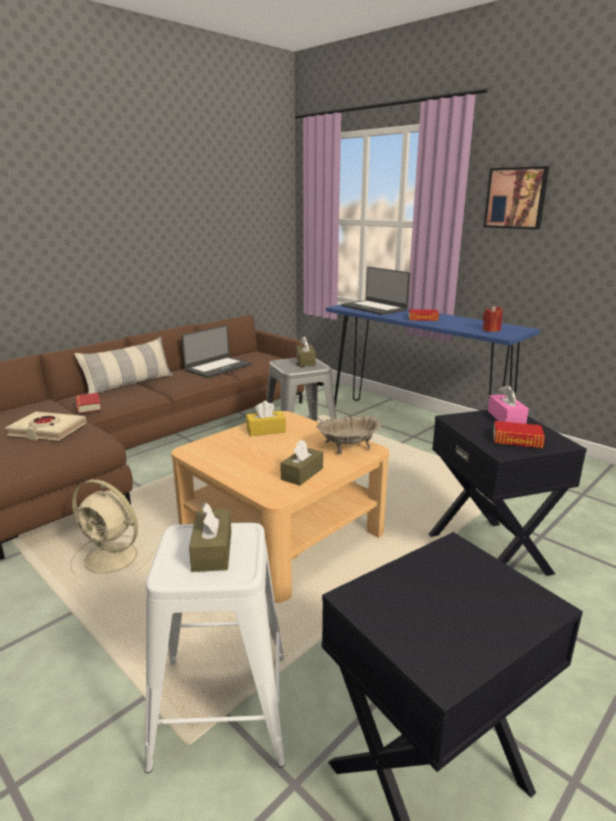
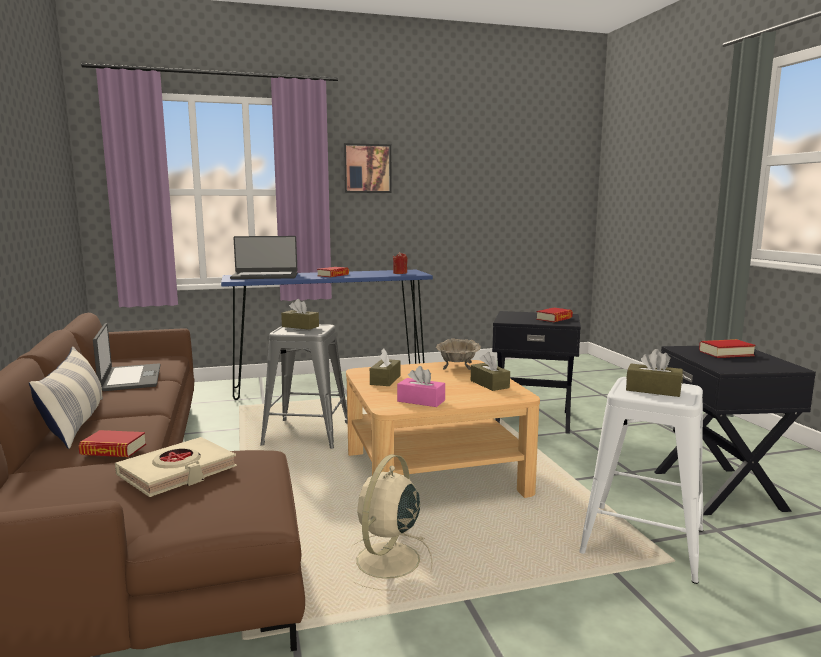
camera: 60 degrees left, 10 degrees down
beige fan [70,480,153,578] -> beige fan turned 150 degrees clockwise [351,454,433,591]
yellow tissue box [246,401,286,436] -> brown tissue box [370,349,401,386]
pink tissue box [488,385,529,424] -> pink tissue box moved to [397,366,445,407]
none -> book [699,339,756,358]

